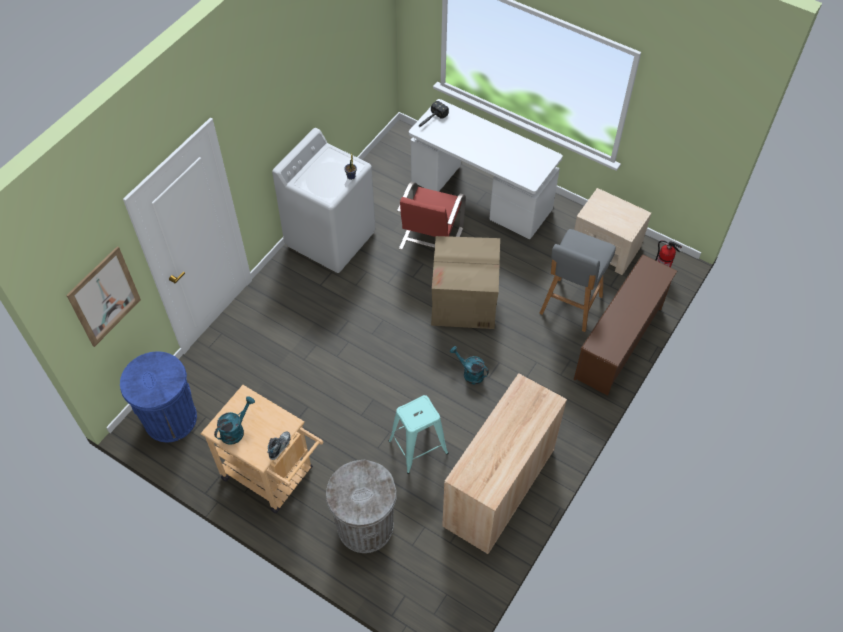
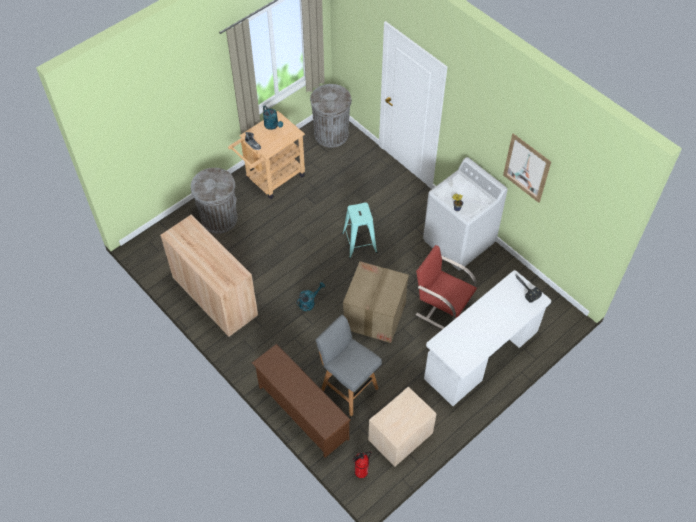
camera: 105 degrees right, 0 degrees up
picture [66,246,141,347] -> picture moved to [503,134,551,203]
blue trash can [120,351,197,442] -> grey trash can [310,84,352,148]
turquoise stool [389,395,448,474] -> turquoise stool moved to [342,202,377,258]

